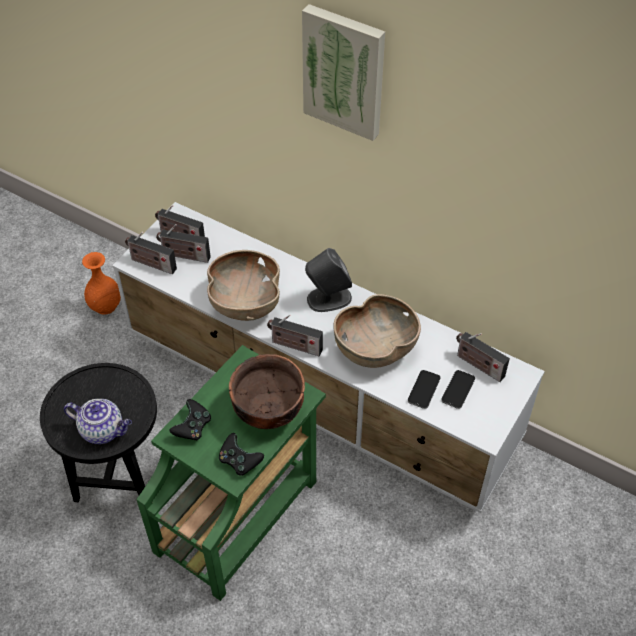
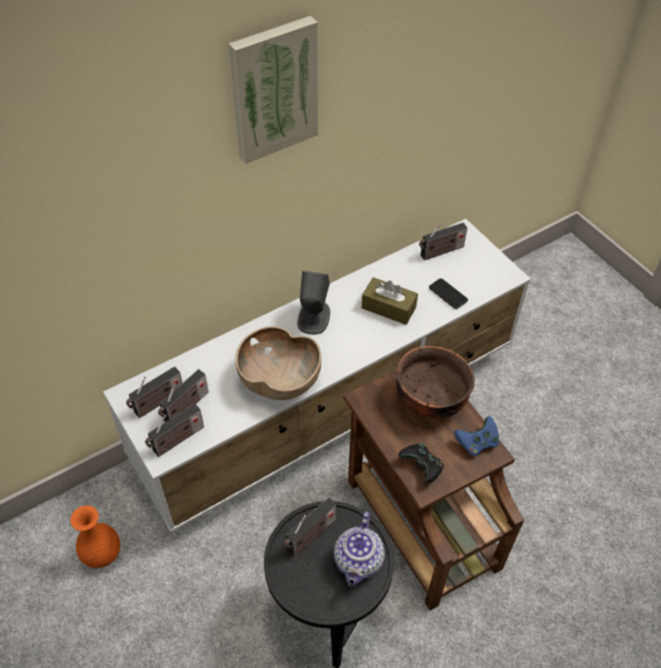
camera: 65 degrees left, 0 degrees up
teapot [64,399,132,444] -> teapot turned 150 degrees clockwise [334,512,385,587]
green side table [136,345,326,601] -> brown side table [343,366,524,611]
black game controller [219,433,264,476] -> blue game controller [454,416,499,456]
radio [267,315,323,356] -> radio moved to [283,497,336,557]
brown bowl [334,294,421,368] -> brown tissue box [362,277,418,325]
phone [441,370,475,409] -> none

